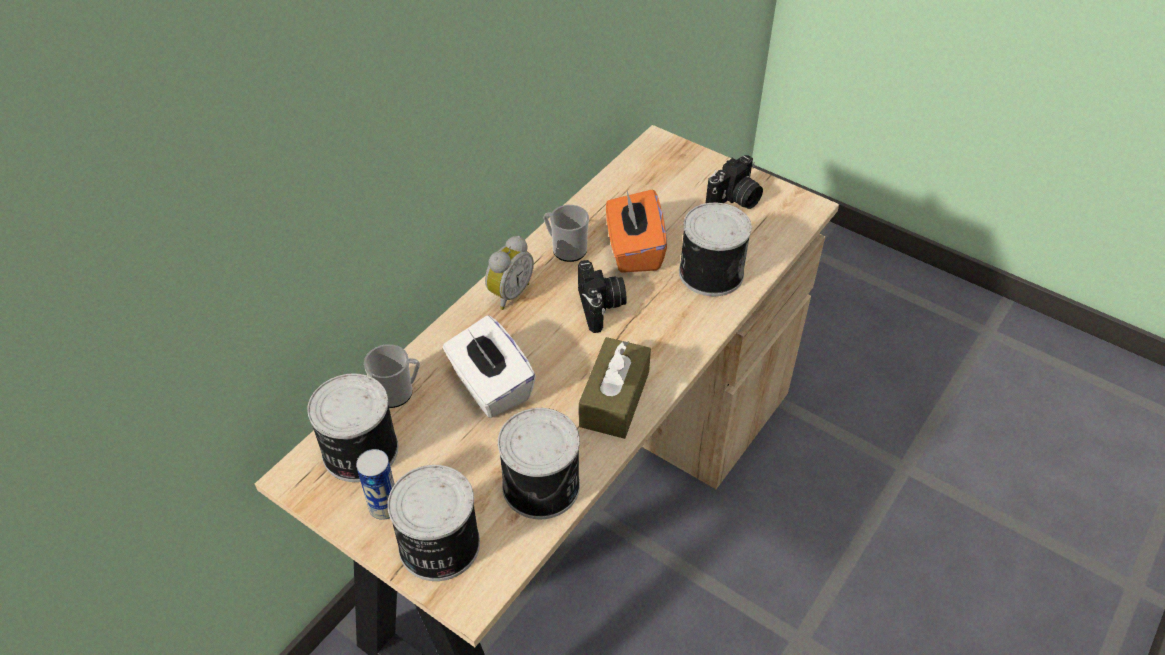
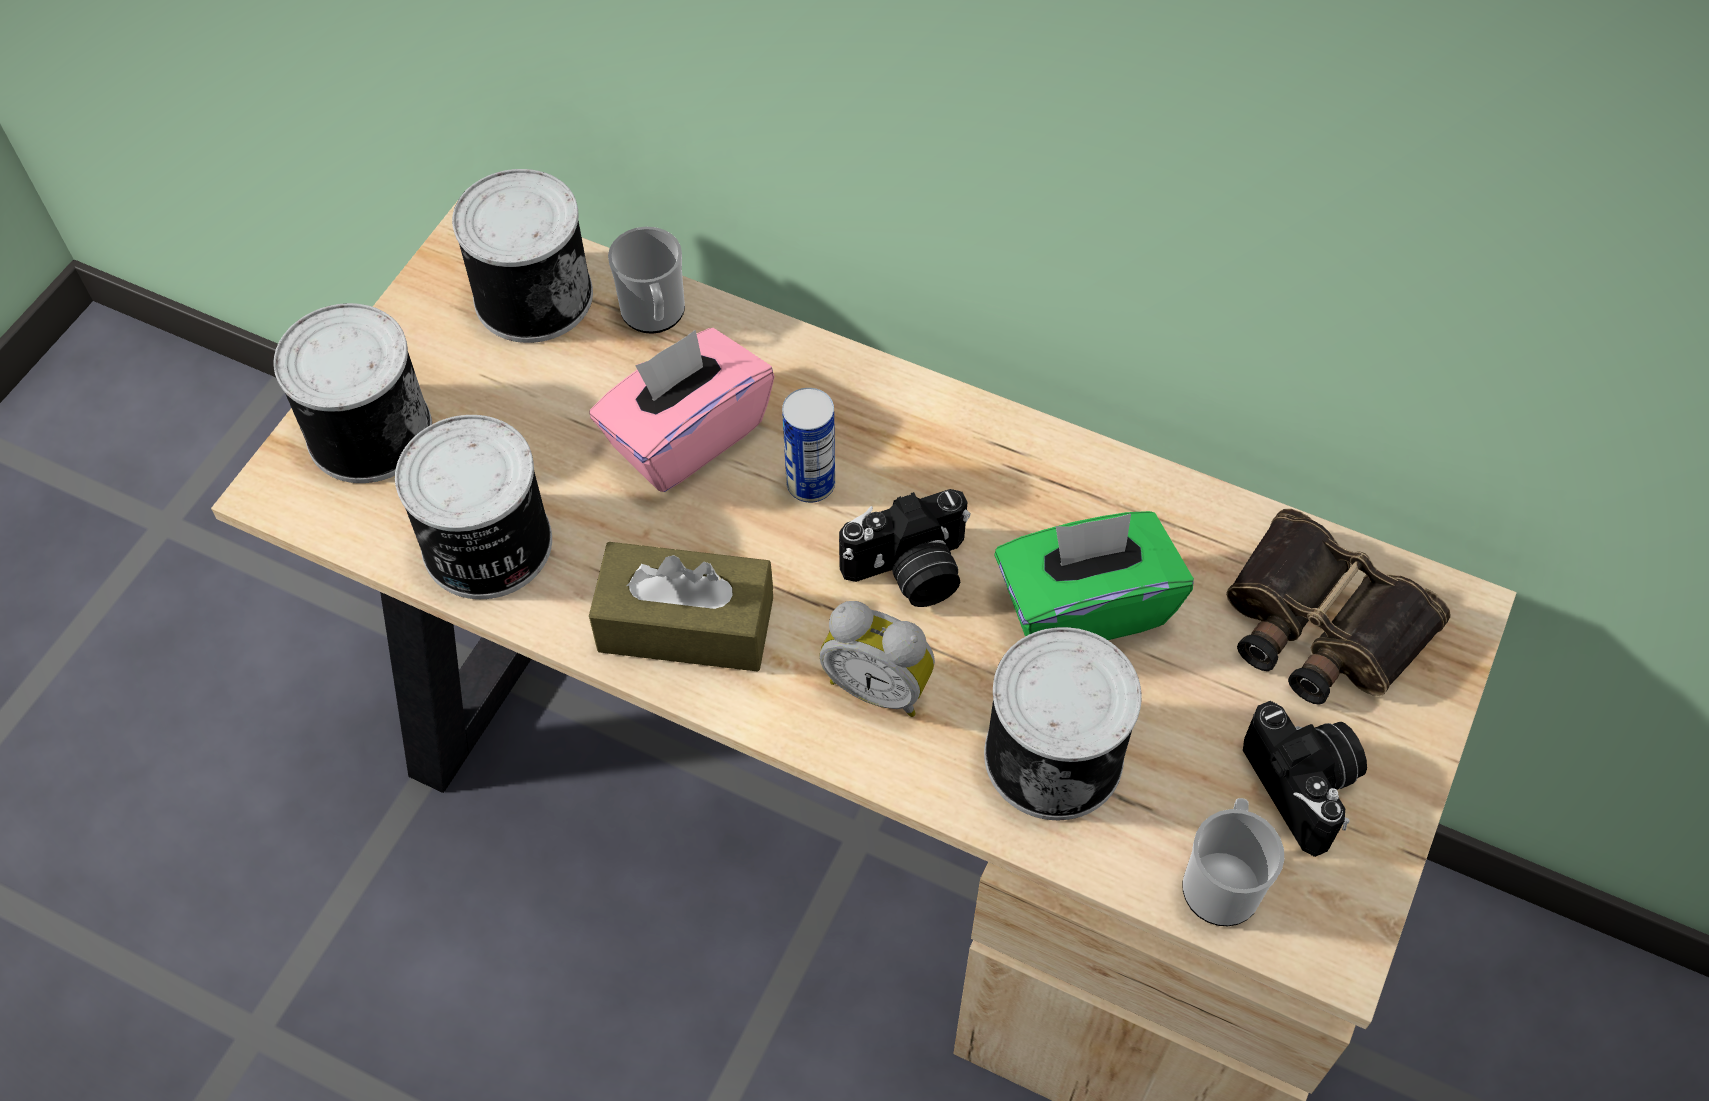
camera: 80 degrees right, 10 degrees up
can [356,449,395,520] -> can moved to [782,388,835,503]
white tissue box [443,315,536,418] -> pink tissue box [590,328,775,492]
alarm clock [485,236,534,310] -> alarm clock moved to [819,601,935,717]
mug [543,205,589,262] -> mug moved to [1182,798,1284,926]
orange tissue box [606,189,667,273] -> green tissue box [994,511,1194,640]
camera [706,155,763,209] -> camera turned 150 degrees counterclockwise [1243,701,1367,857]
none -> binoculars [1226,509,1451,705]

